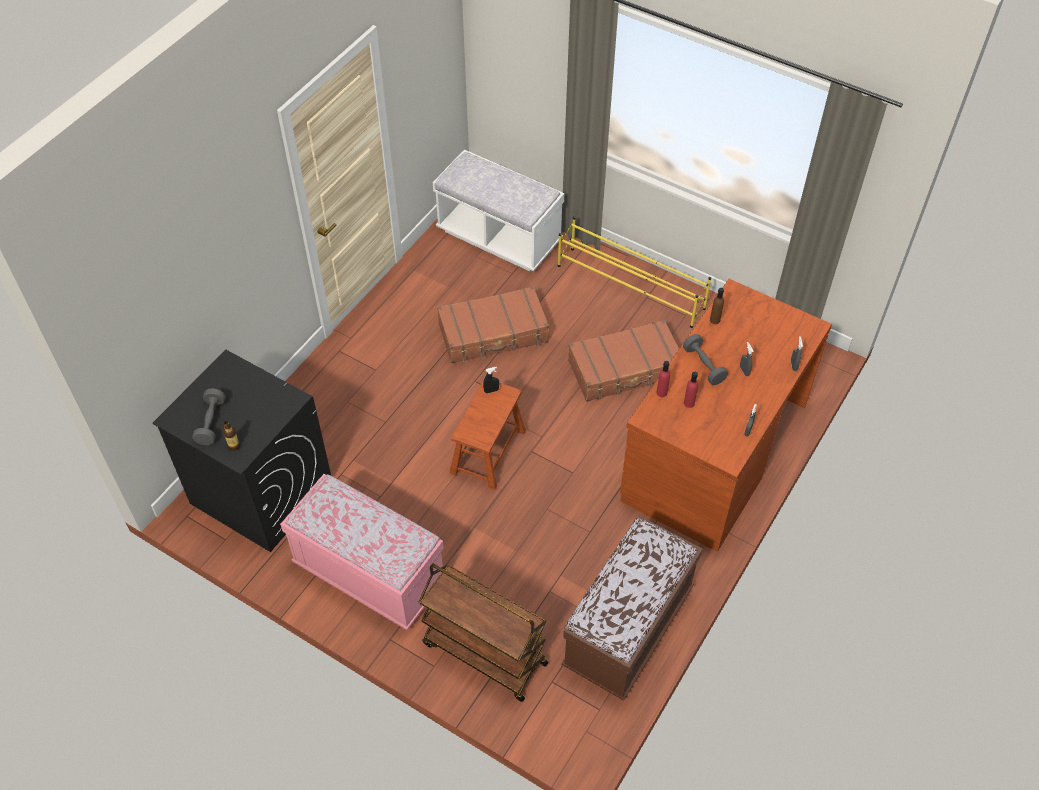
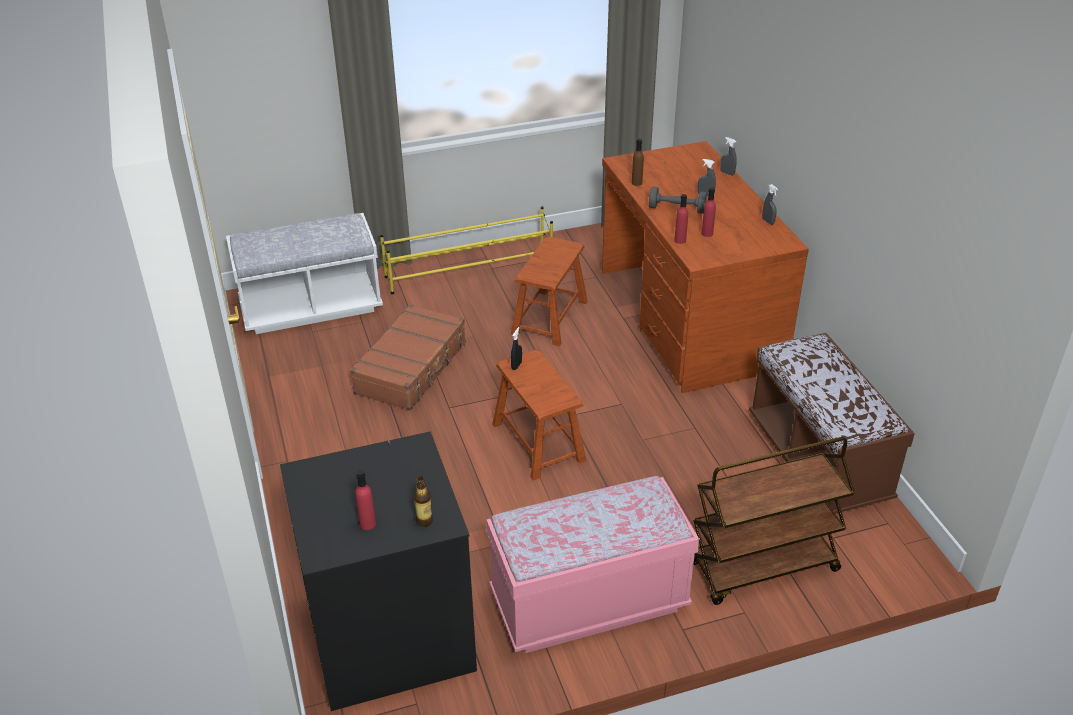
camera: 50 degrees left, 15 degrees down
grey dumbbell [193,388,225,445] -> red bottle [355,470,376,530]
brown suitcase [568,320,679,402] -> brown stool [511,237,588,346]

